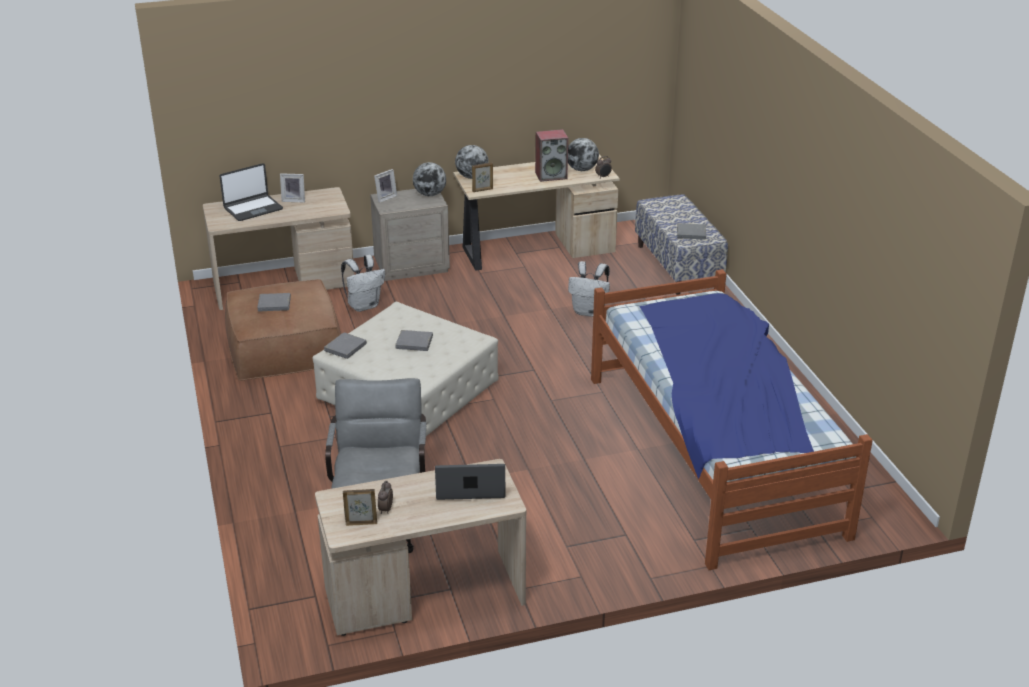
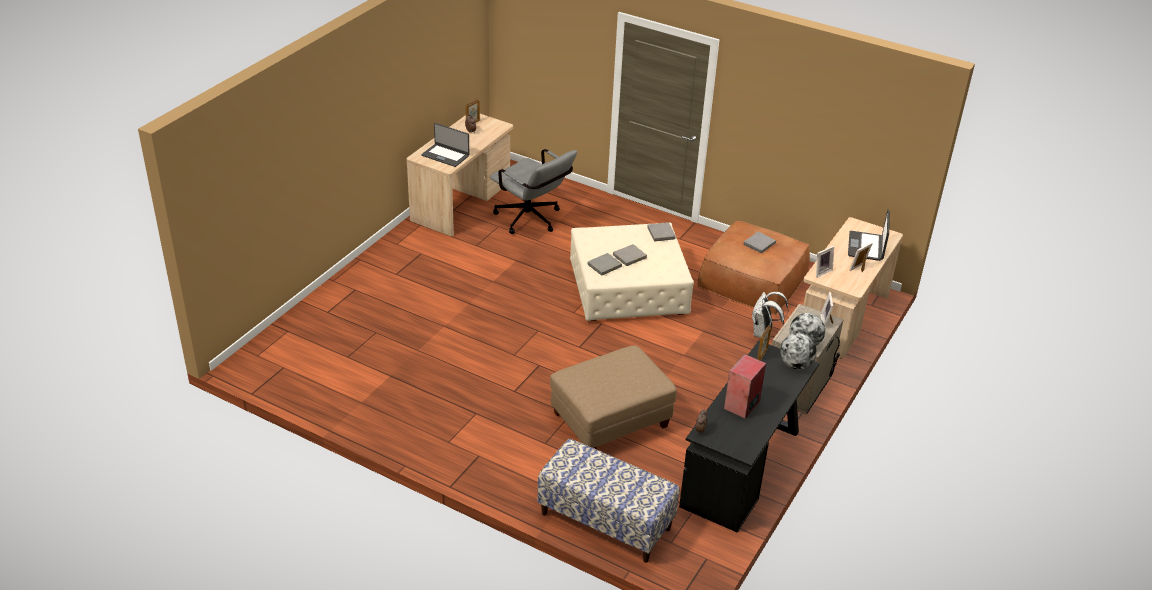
camera: 135 degrees right, 5 degrees up
laptop [435,464,505,500] -> laptop turned 75 degrees clockwise [421,123,469,167]
beige desk [453,154,620,271] -> black desk [679,341,819,533]
globe [568,138,599,171] -> none
white backpack [568,261,610,317] -> beige ottoman [550,345,677,449]
bed [591,269,873,570] -> none
grey book [677,223,706,240] -> grey book moved to [587,253,622,275]
none -> picture frame [816,246,834,278]

